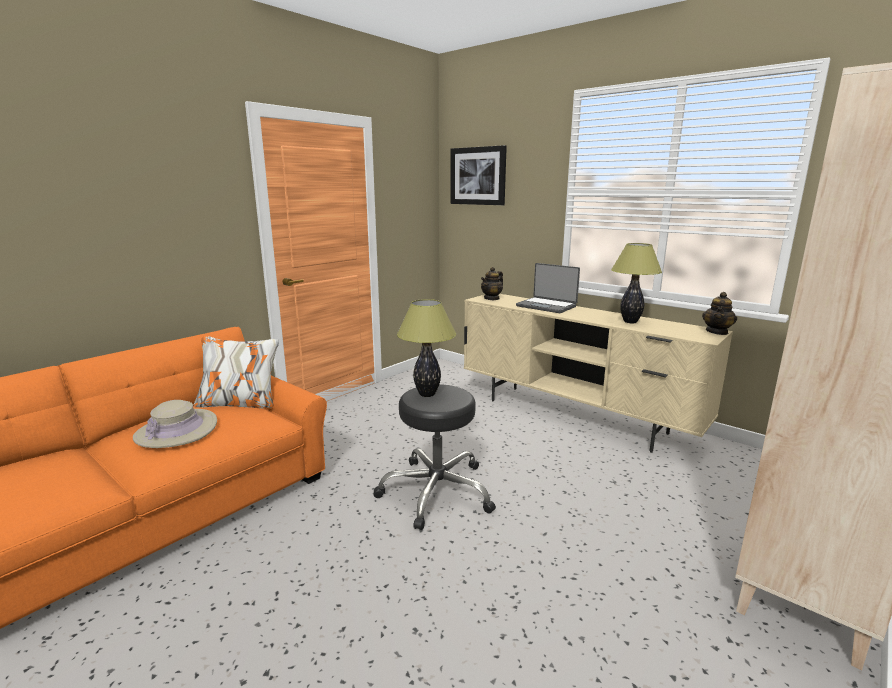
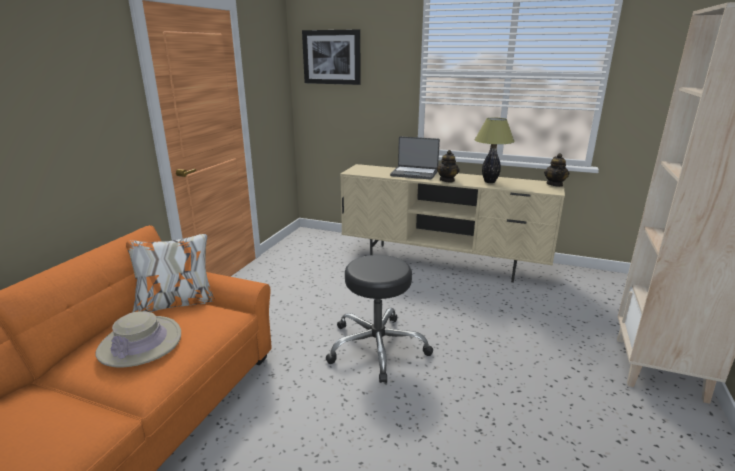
camera: 20 degrees left, 5 degrees up
table lamp [397,299,456,397] -> none
teapot [481,267,503,300] -> teapot moved to [437,150,459,182]

